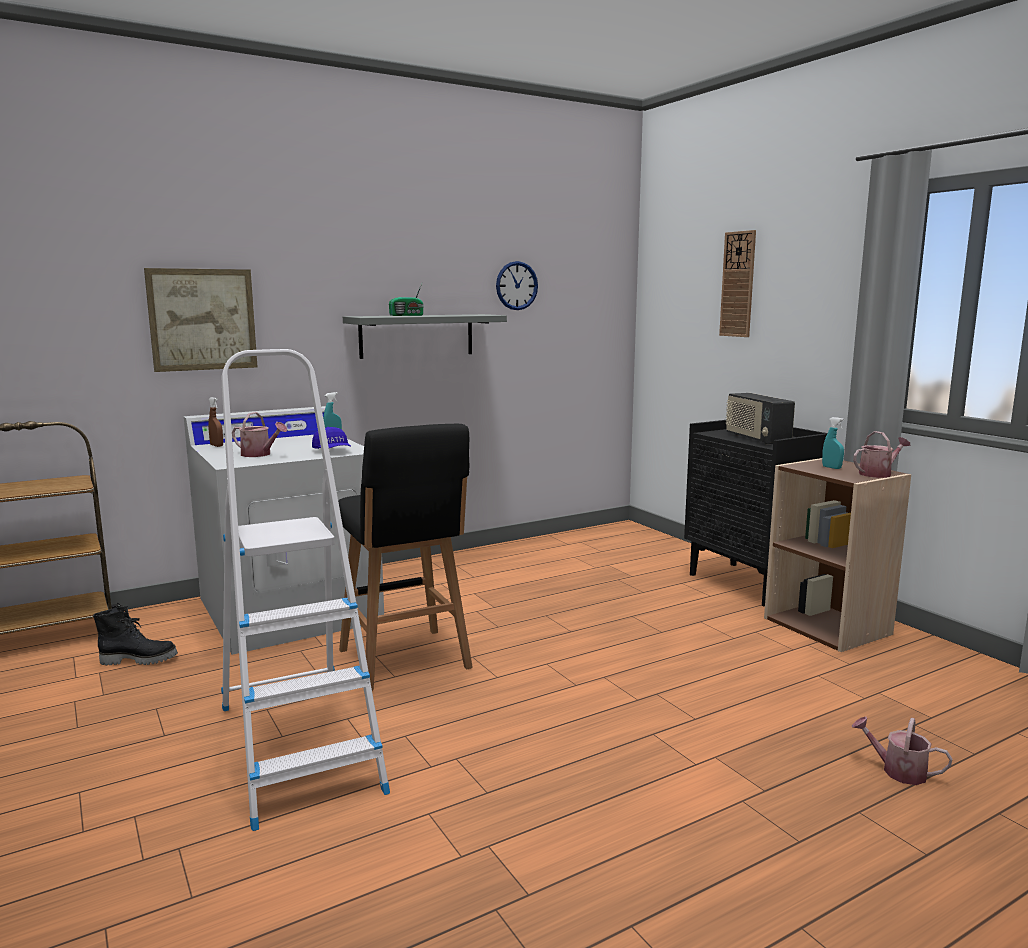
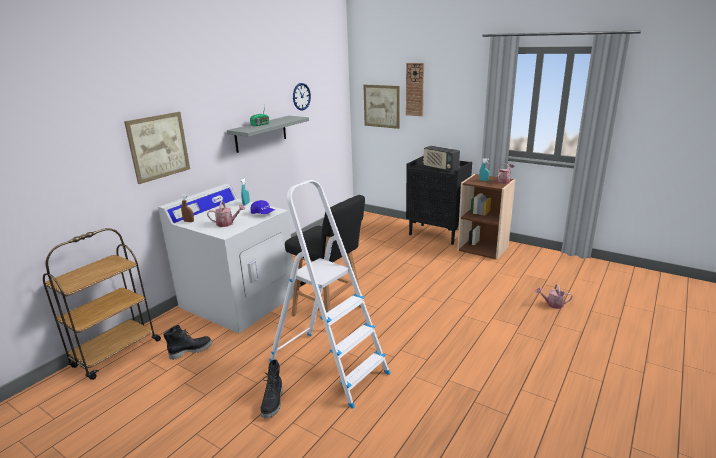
camera: 25 degrees left, 10 degrees up
none -> black boot [260,359,283,419]
none -> picture [363,85,400,129]

